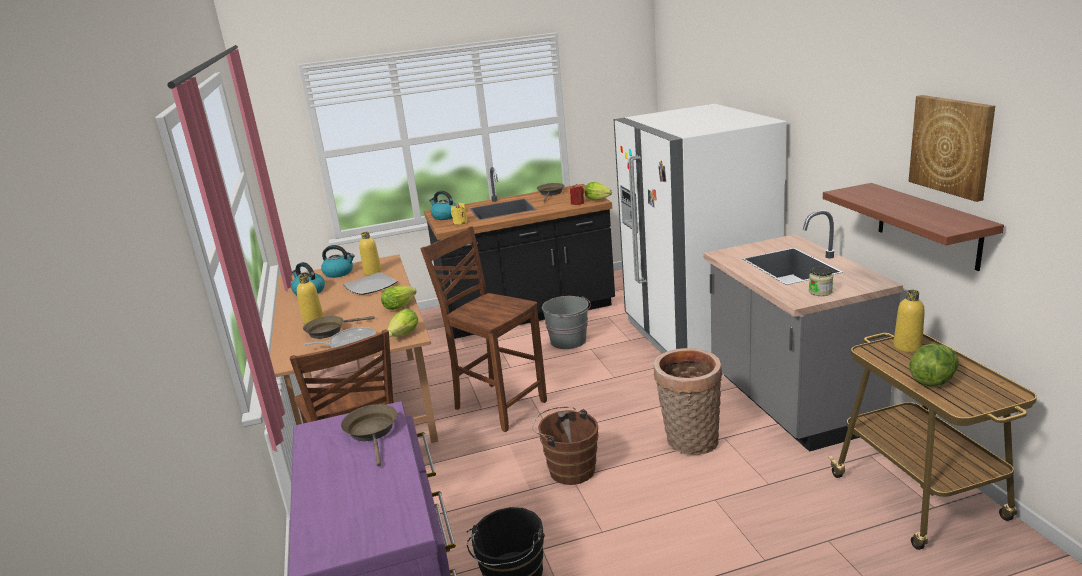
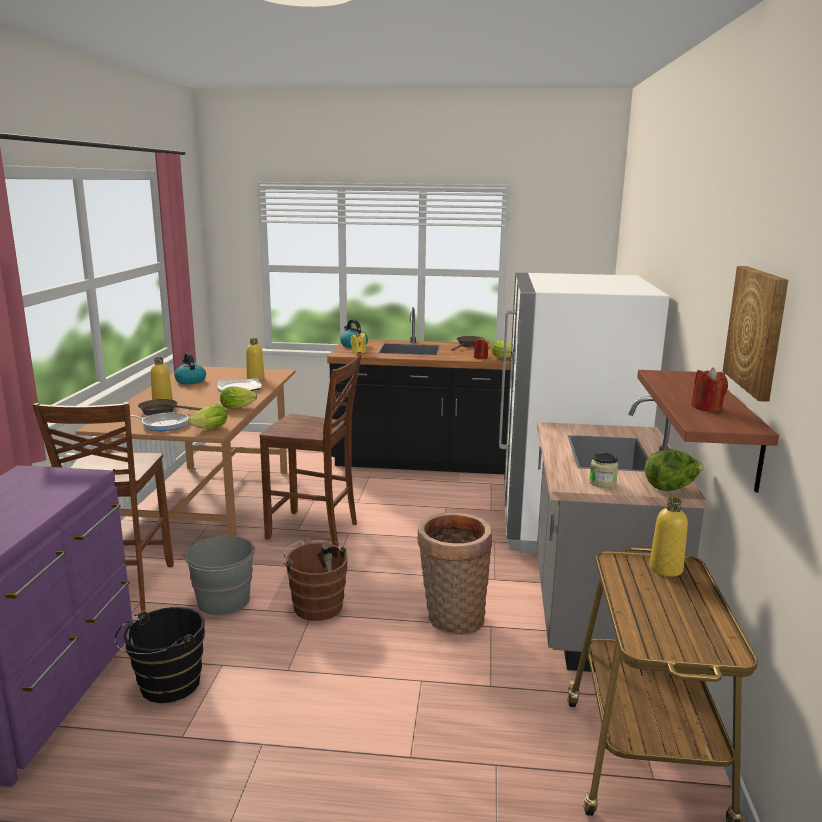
camera: 20 degrees right, 5 degrees down
kettle [321,245,355,278] -> none
brown frying pan [341,404,397,467] -> none
brown chair [420,226,547,432] -> brown chair turned 135 degrees clockwise [260,354,362,547]
grey bucket [542,296,591,349] -> grey bucket moved to [184,536,255,615]
lettuce [909,344,959,387] -> lettuce moved to [645,449,704,491]
none -> red candle [691,368,728,412]

